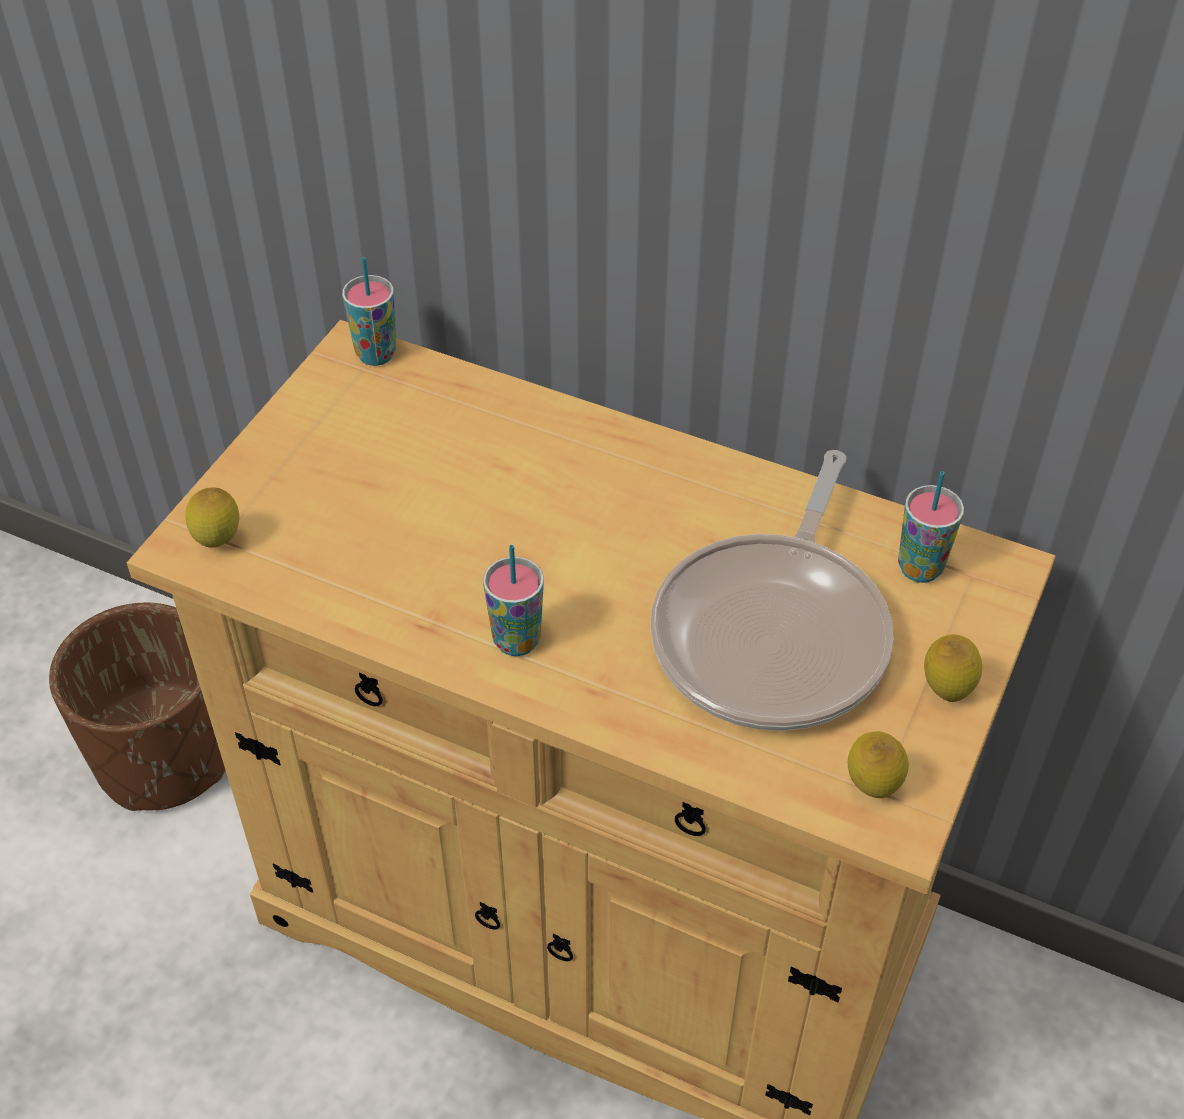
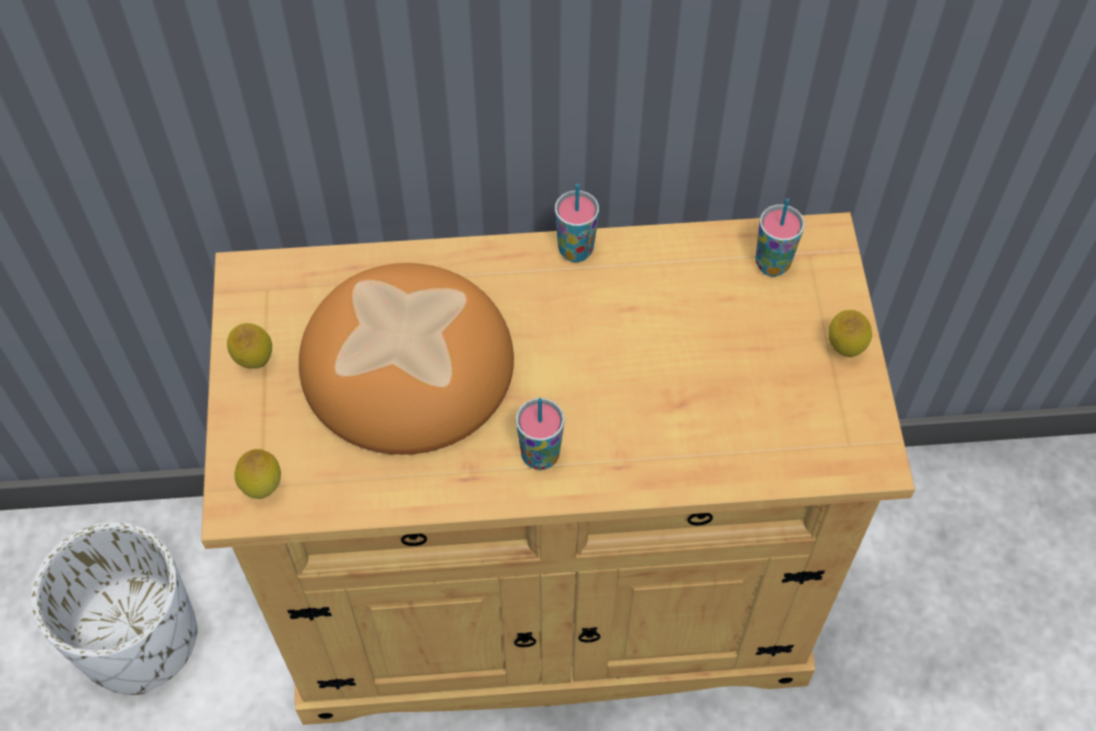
camera: 30 degrees left, 10 degrees up
brown planter [49,603,225,811] -> white planter [31,522,197,695]
cup [342,257,396,366] -> cup moved to [555,184,599,262]
frying pan [650,450,893,731] -> none
lemon [848,731,909,798] -> lemon moved to [227,323,272,369]
none -> bread [299,263,514,455]

